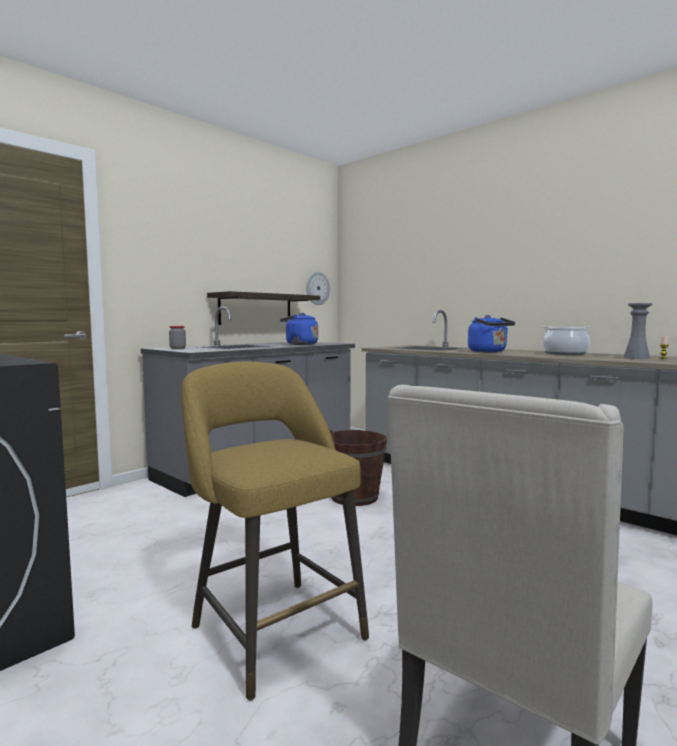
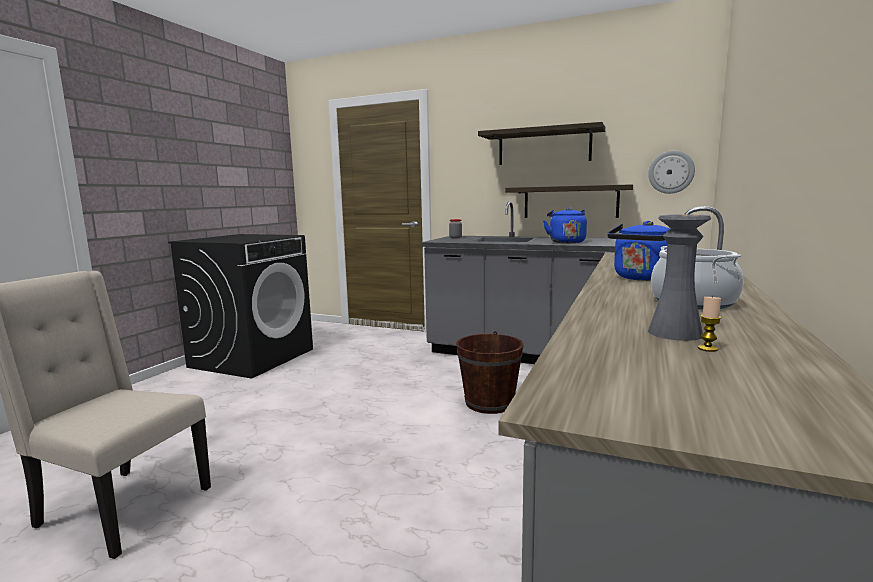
camera: 70 degrees right, 5 degrees up
yellow stool [181,362,369,701] -> none
none -> shelf [478,122,605,165]

